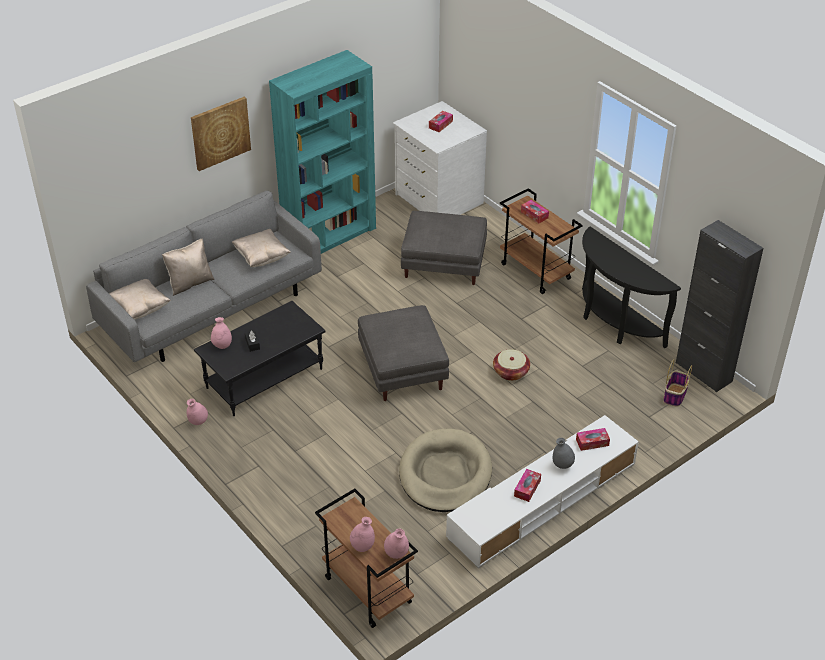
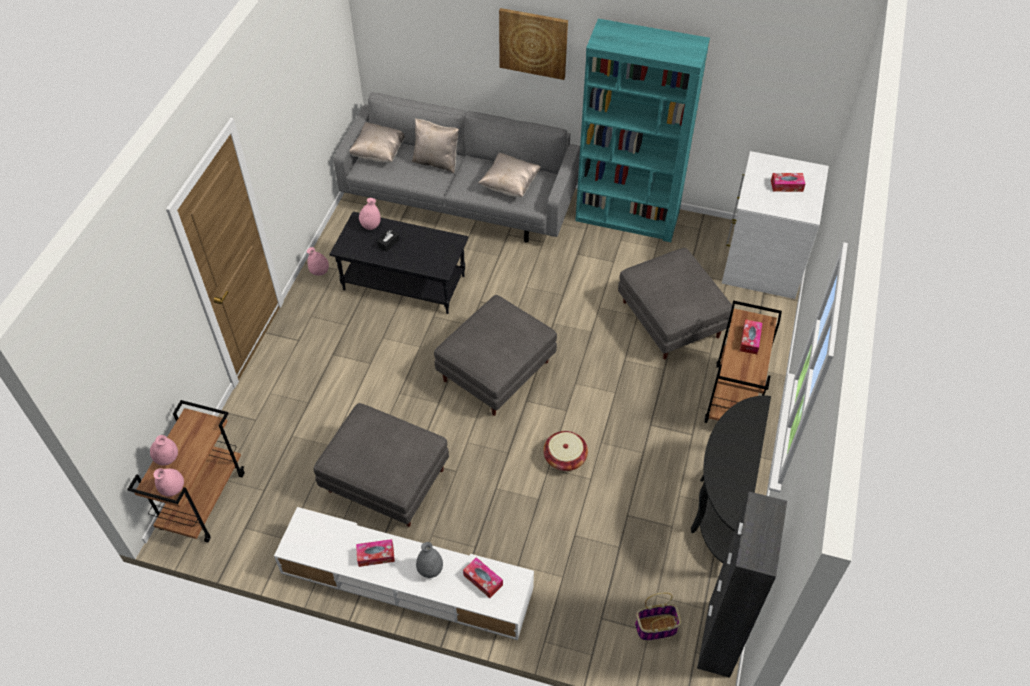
camera: 55 degrees right, 10 degrees up
beige dog bed [399,429,492,512] -> grey ottoman [313,403,449,527]

